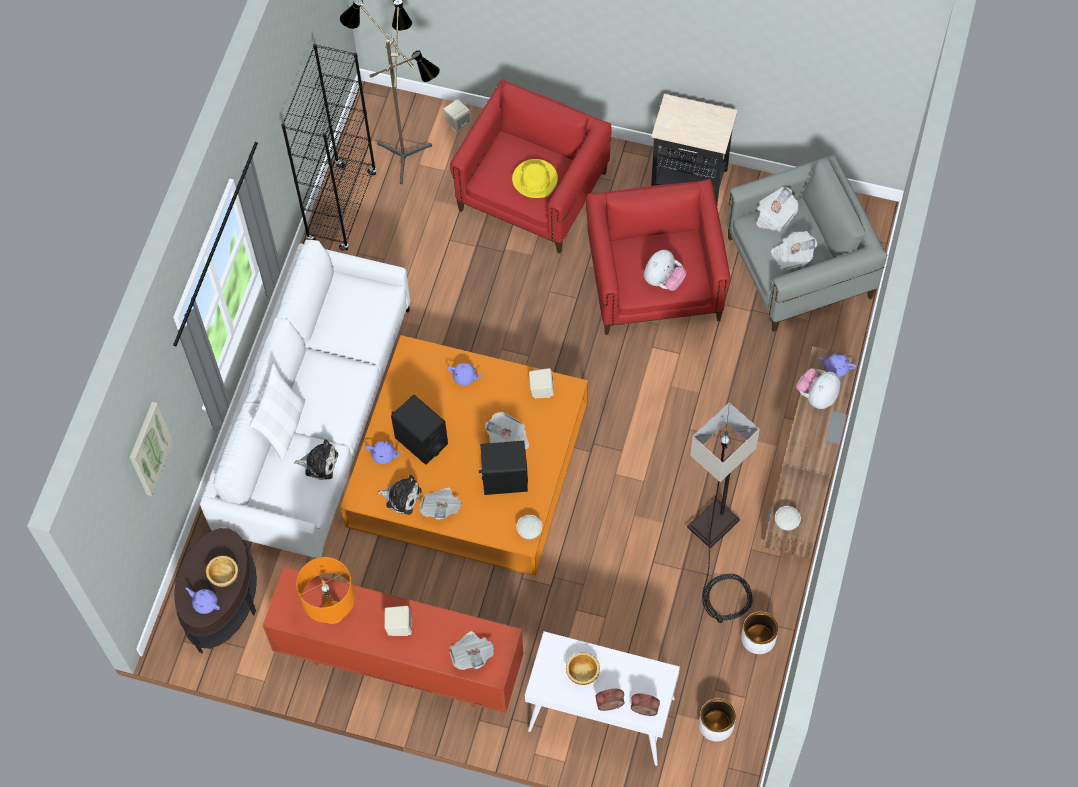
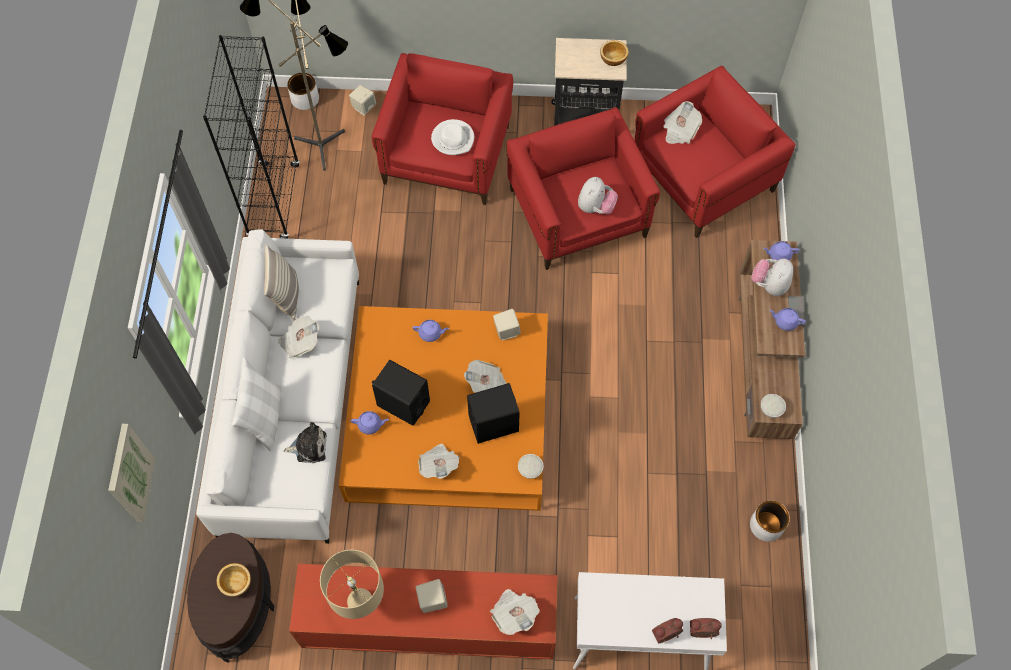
camera: 15 degrees left, 0 degrees up
purple teapot [185,588,220,614] -> purple teapot moved to [769,308,806,331]
orange table lamp [296,557,355,624] -> beige table lamp [320,550,384,619]
plush toy [377,475,422,515] -> none
yellow hat [512,159,558,198] -> white hat [431,119,474,155]
bowl [566,652,600,685] -> bowl moved to [600,40,629,66]
floor lamp [687,403,760,623] -> none
white planter [699,698,736,742] -> white planter moved to [287,73,319,110]
grey armchair [727,155,887,332] -> red armchair [634,66,796,238]
newspaper [771,231,817,270] -> newspaper moved to [278,315,320,359]
none -> pillow [264,244,299,321]

